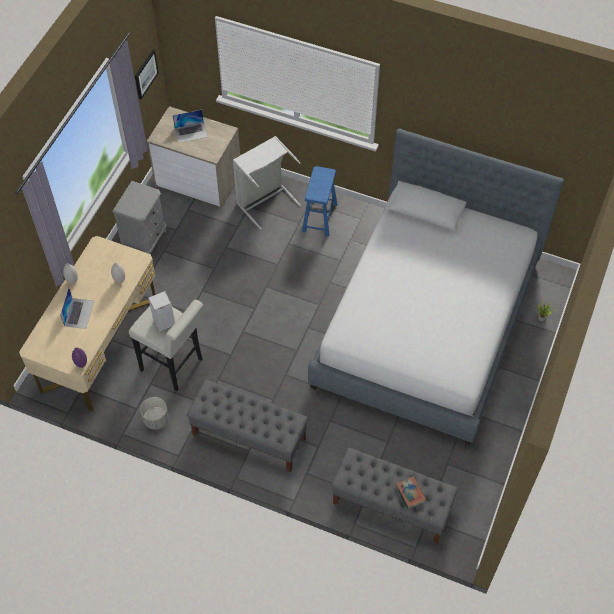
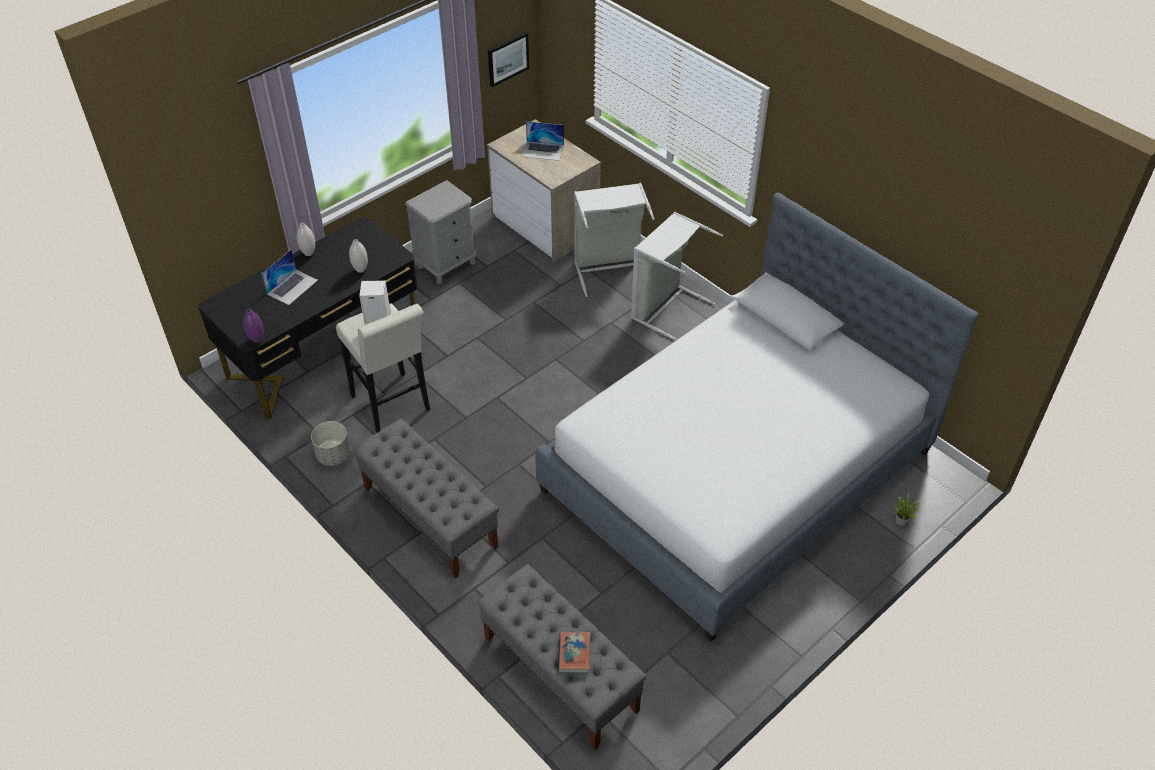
camera: 25 degrees right, 10 degrees down
beige desk [19,236,156,412] -> black desk [199,218,418,419]
blue stool [302,166,337,237] -> grey laundry basket [631,212,723,341]

